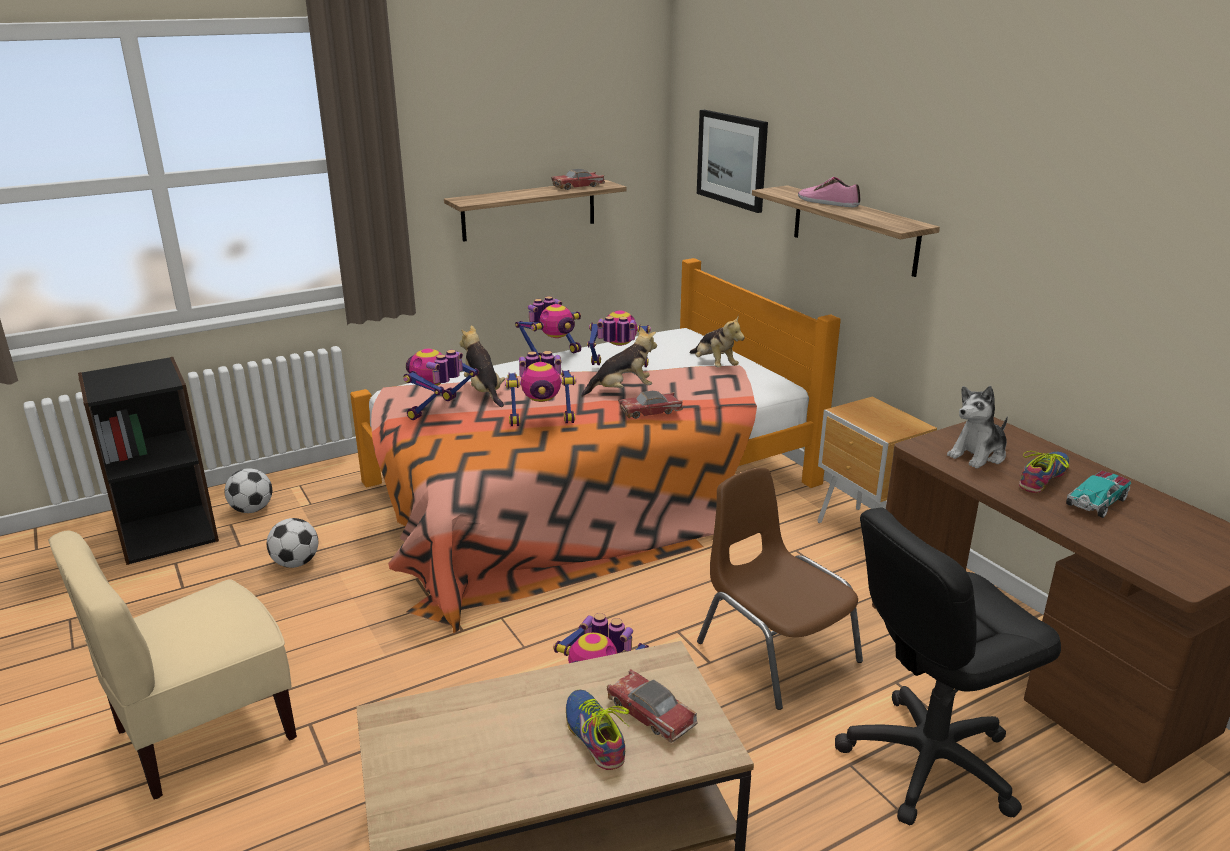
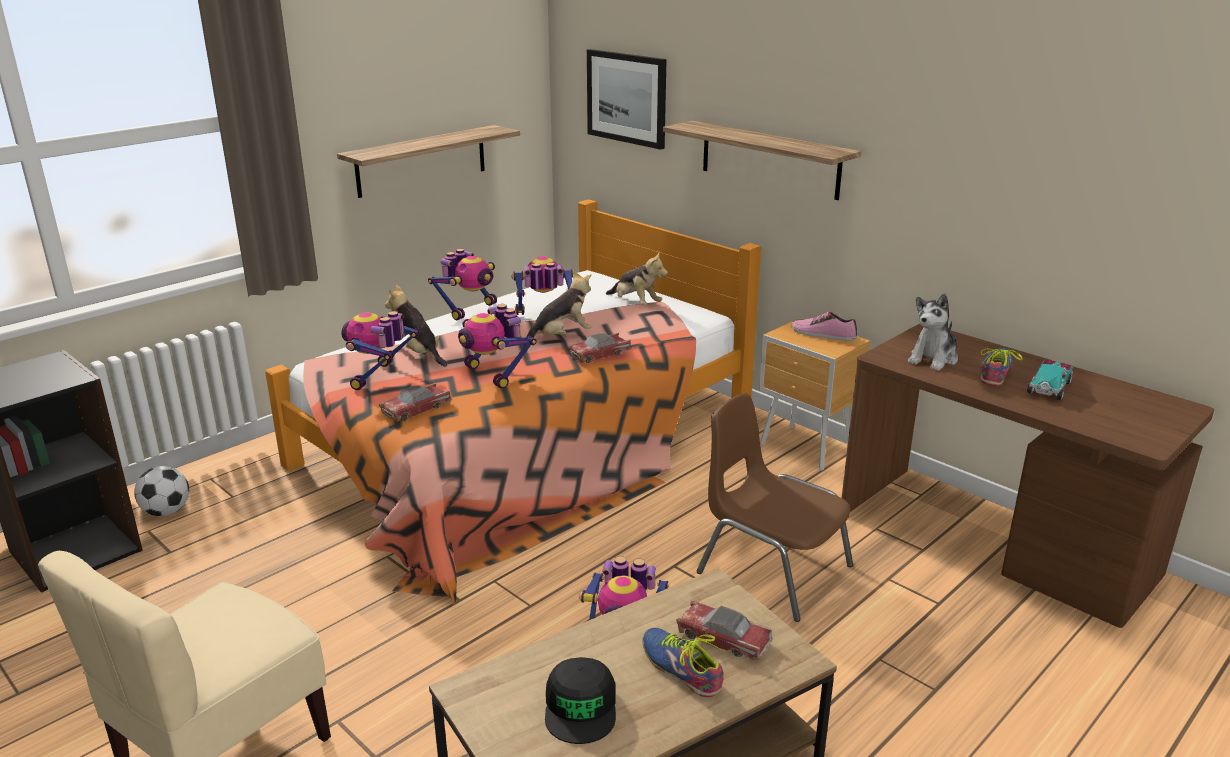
camera: 15 degrees left, 0 degrees up
football [266,518,318,568] -> none
toy robot [505,351,577,426] -> toy robot turned 75 degrees clockwise [458,304,537,389]
toy car [551,169,605,190] -> toy car moved to [379,383,452,422]
shoe [798,177,860,207] -> shoe moved to [792,312,857,341]
black office chair [835,507,1061,825] -> none
none -> black cap [545,657,616,744]

